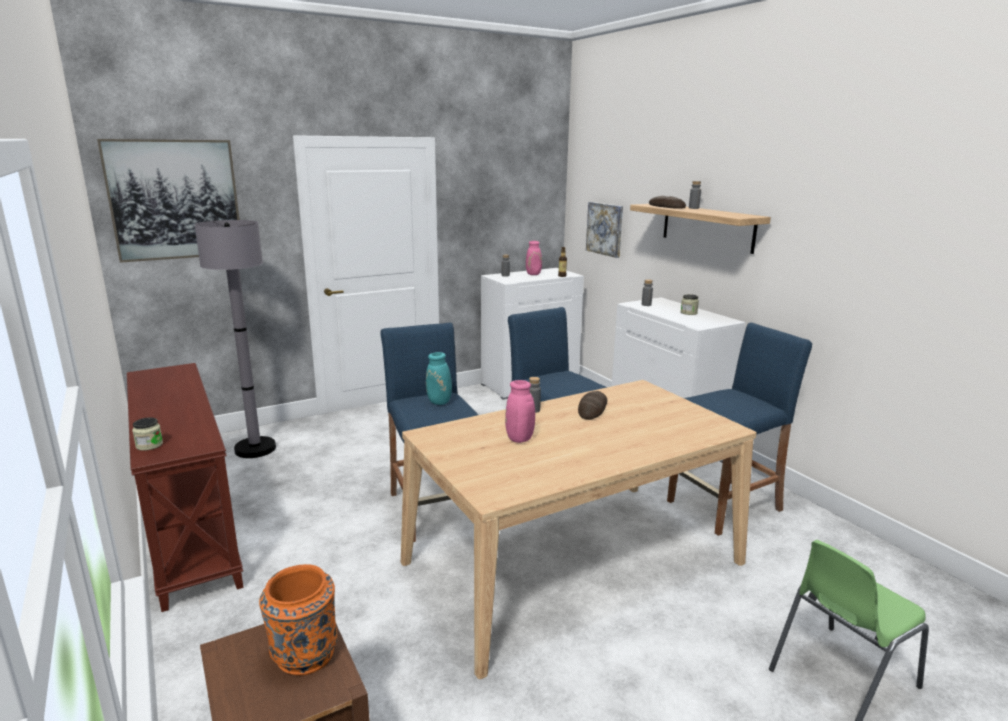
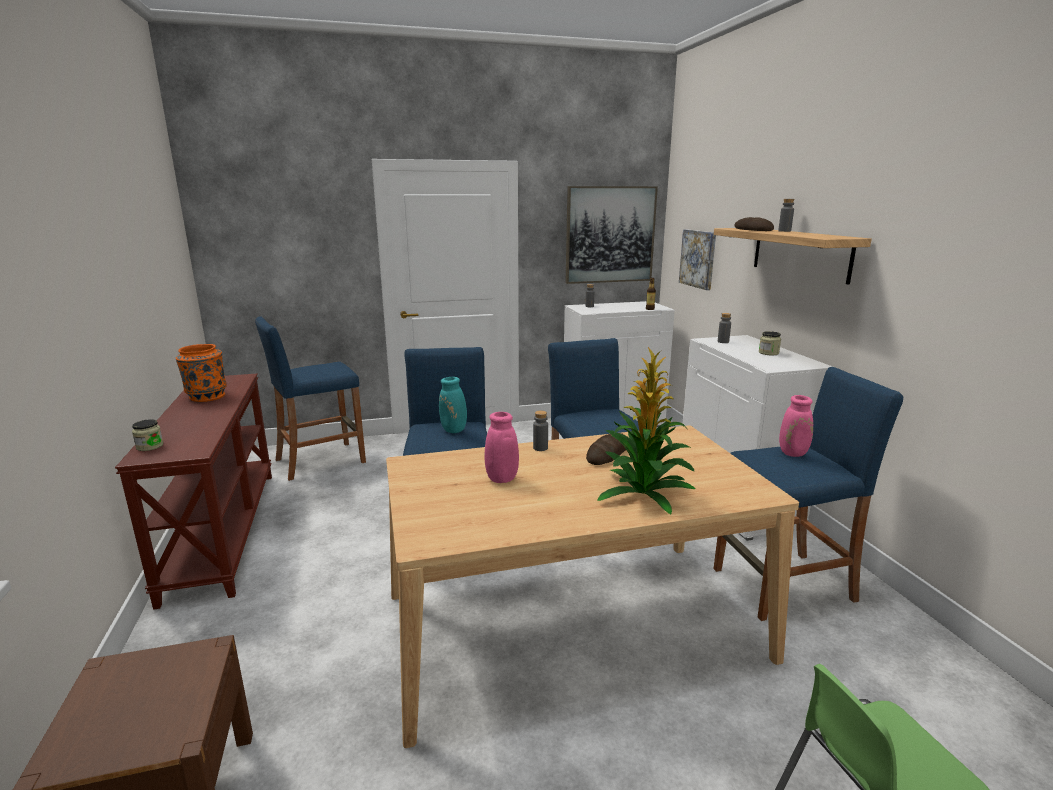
camera: 15 degrees right, 0 degrees up
picture [97,139,240,263] -> picture moved to [565,186,658,284]
grey floor lamp [194,220,276,458] -> blue stool [255,316,366,481]
orange vase [259,564,338,675] -> orange vase moved to [176,344,227,402]
pink vase [526,241,542,275] -> pink vase moved to [779,395,813,457]
none -> potted plant [597,347,696,514]

